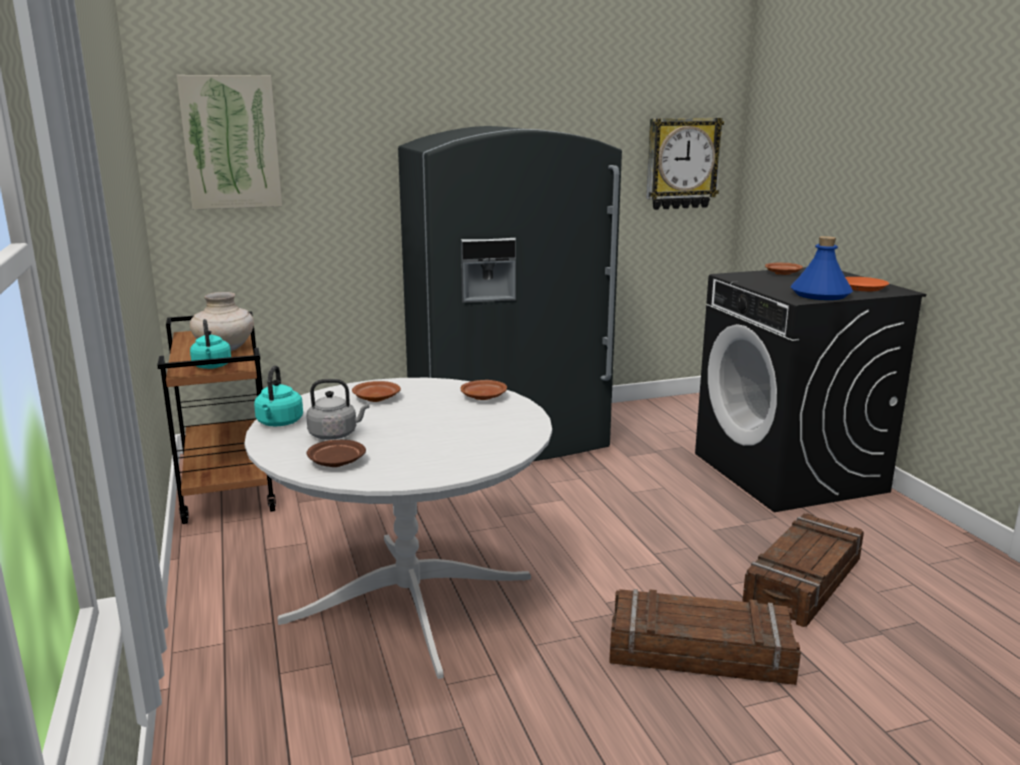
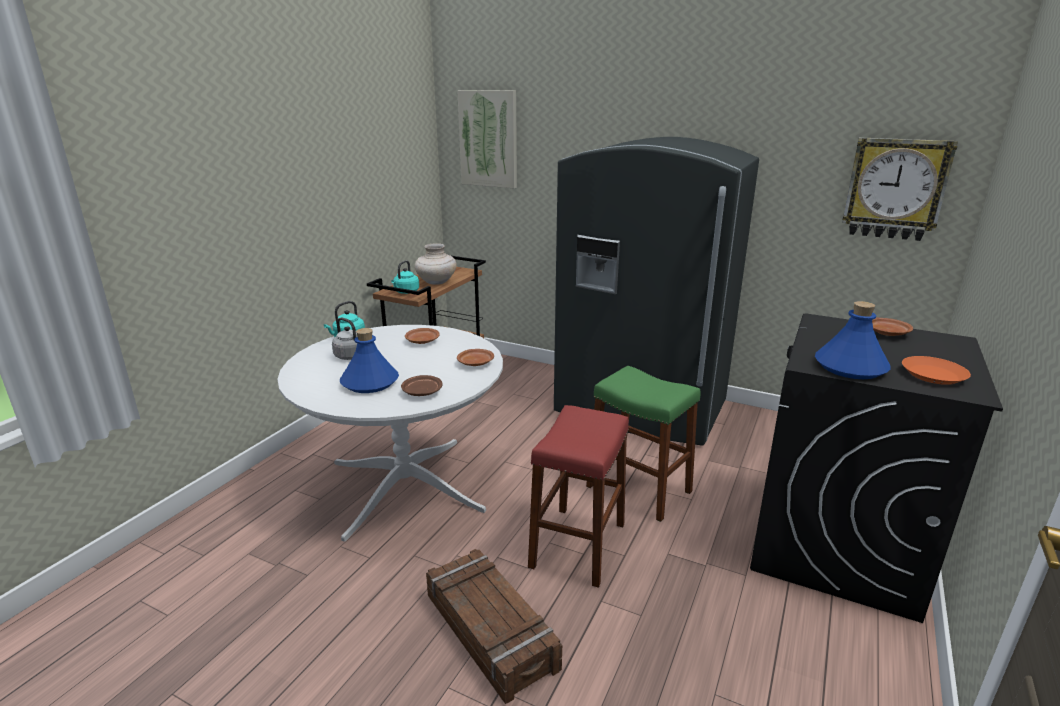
camera: 45 degrees right, 5 degrees up
brown plate [307,440,366,467] -> brown plate moved to [401,375,443,396]
crate [742,513,864,627] -> none
none -> blue bottle [340,328,399,393]
none -> red stool [528,405,629,588]
none -> green stool [586,366,701,522]

